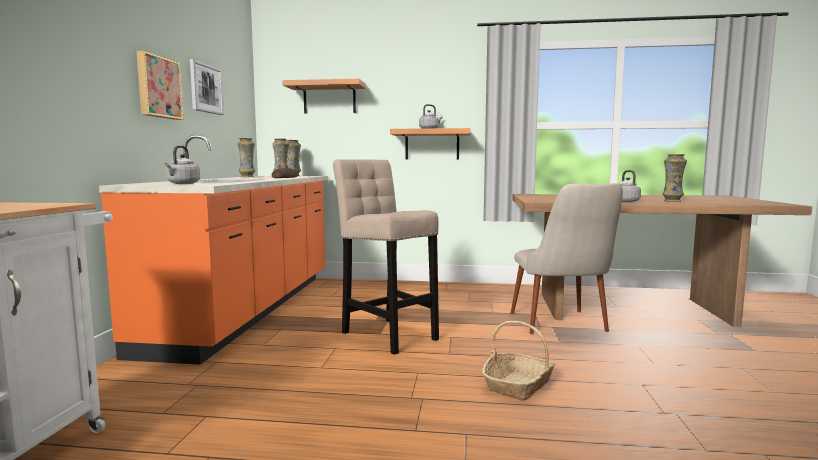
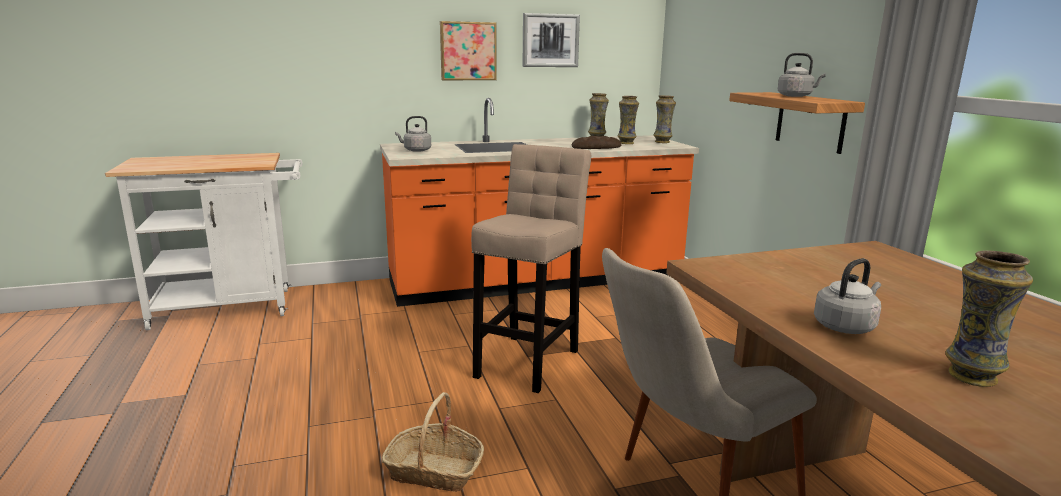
camera: 65 degrees right, 10 degrees up
shelf [282,79,366,114] -> none

